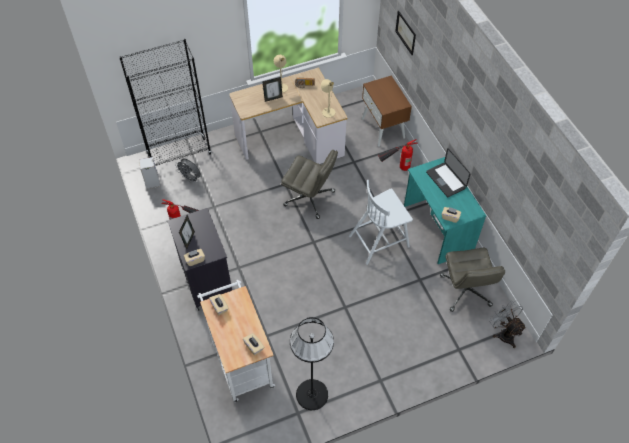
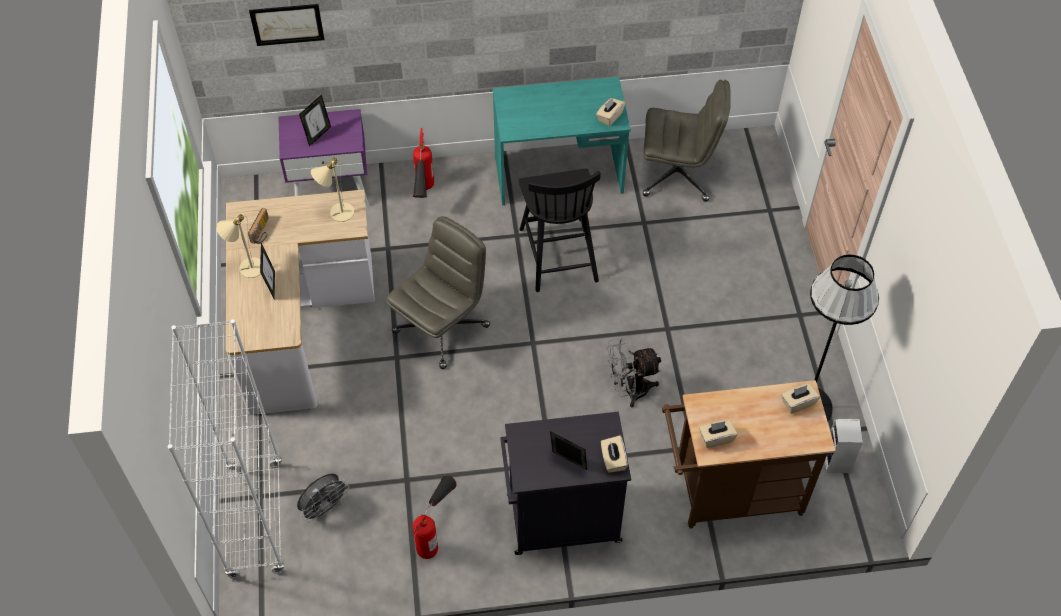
camera: 75 degrees left, 0 degrees up
black bookcase [119,39,212,166] -> white bookcase [168,319,285,578]
speaker [139,157,160,189] -> speaker moved to [825,419,863,473]
white cart [197,280,275,402] -> brown cart [662,380,836,529]
white chair [349,180,413,265] -> black chair [519,169,601,292]
brown nightstand [362,75,412,147] -> purple nightstand [279,109,369,208]
laptop [426,148,470,197] -> none
grey fan [490,301,526,348] -> grey fan moved to [607,338,661,407]
none -> picture frame [299,94,331,146]

